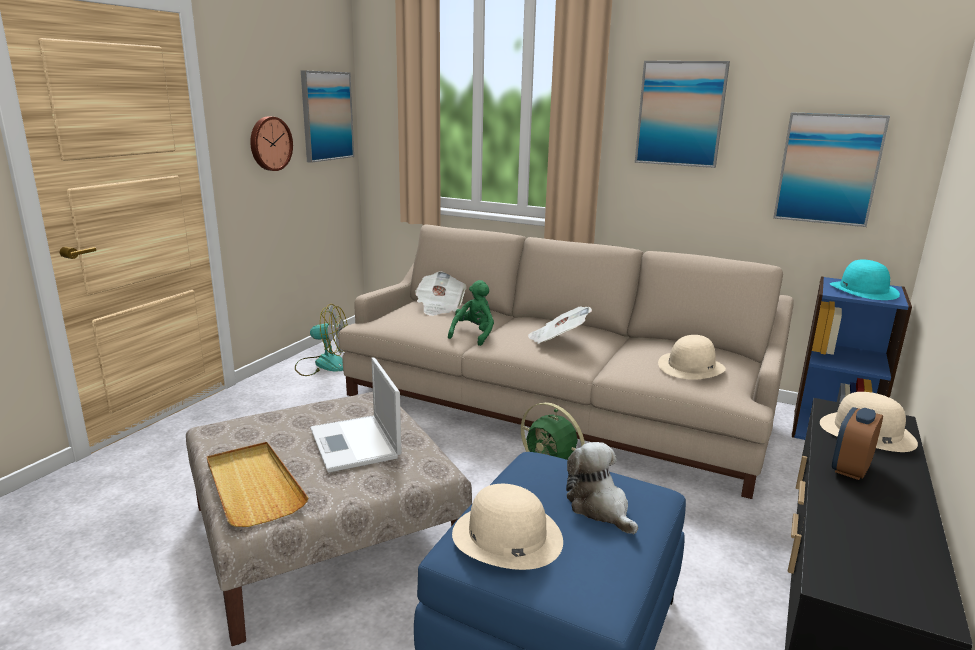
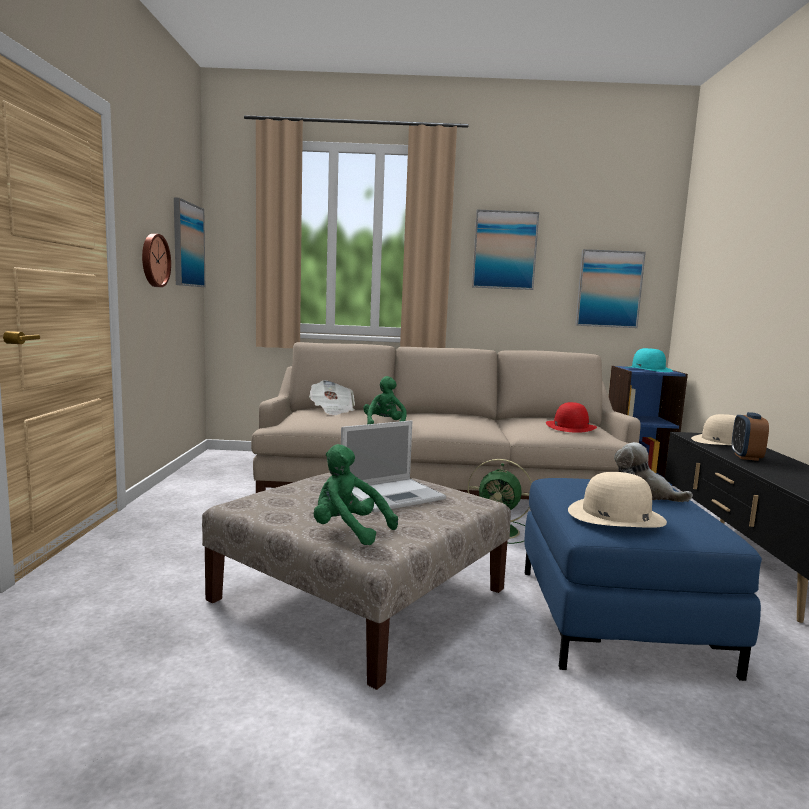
camera: 25 degrees left, 10 degrees down
beige tray [207,442,309,527] -> green plush toy [314,444,398,545]
fan [295,304,348,376] -> none
laptop [310,358,402,472] -> laptop turned 75 degrees counterclockwise [341,420,446,513]
newspaper [528,306,592,344] -> none
beige hat [658,335,726,380] -> red hat [546,402,597,433]

